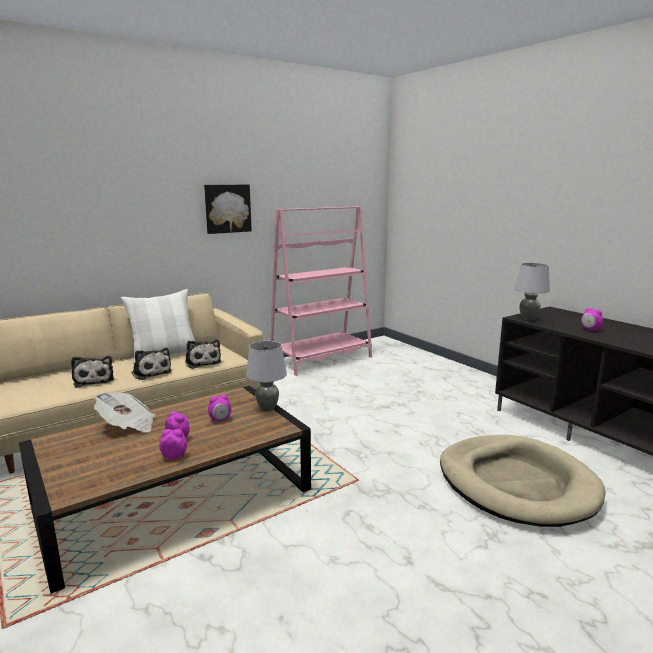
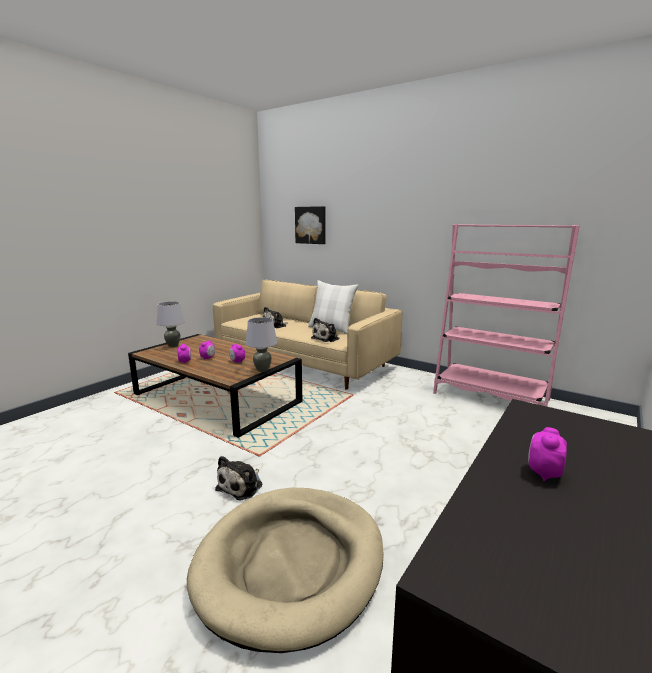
camera: 70 degrees right, 0 degrees up
newspaper [94,392,155,432] -> none
plush toy [131,348,172,380] -> plush toy moved to [215,456,262,500]
picture [204,185,252,234] -> picture moved to [295,206,325,244]
grey table lamp [514,263,550,321] -> grey table lamp moved to [157,301,185,347]

